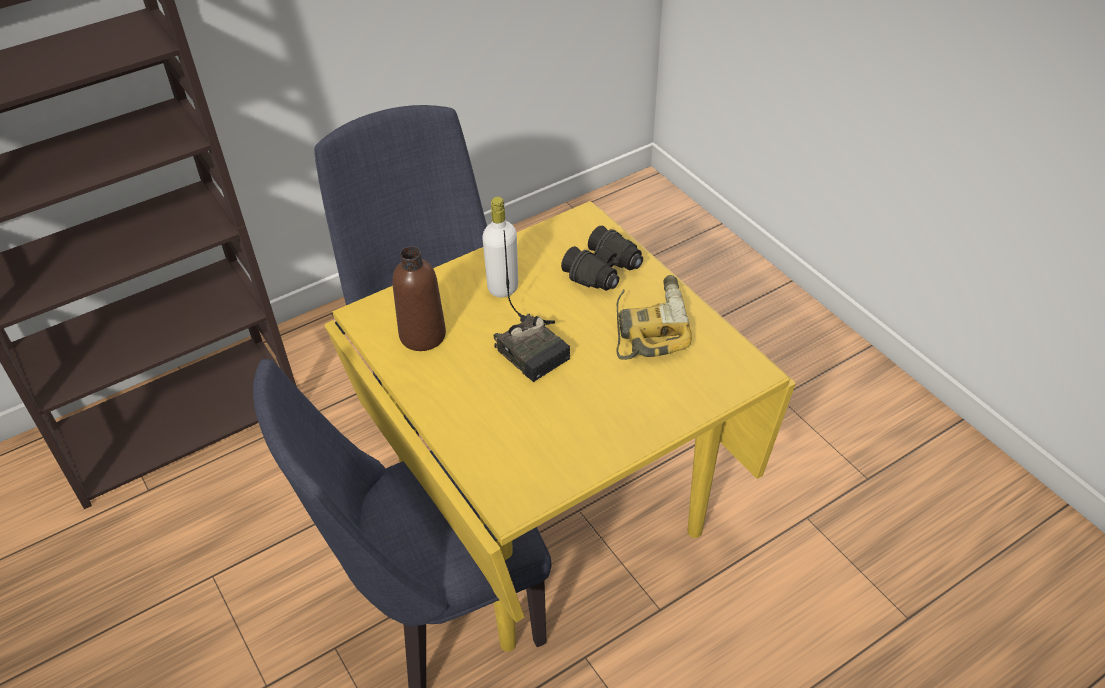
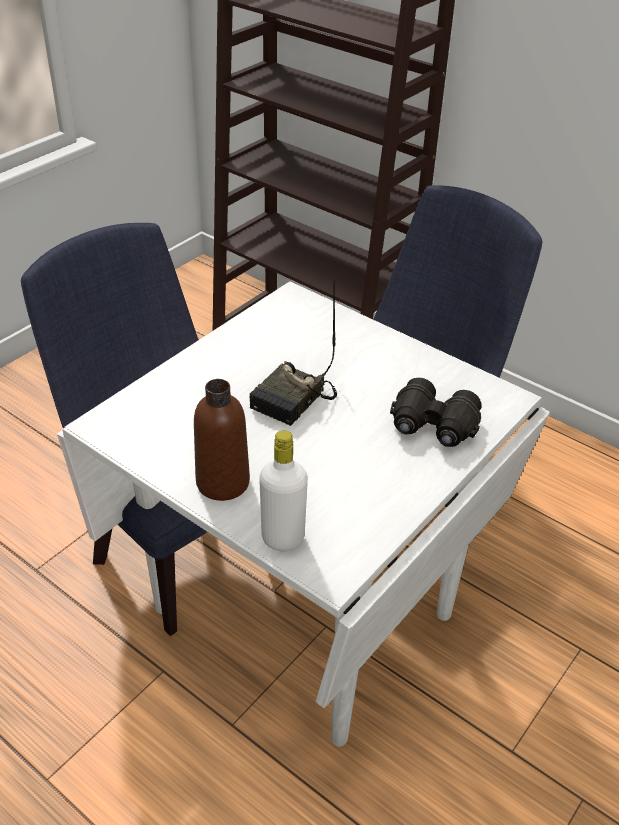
camera: 70 degrees right, 5 degrees down
yellow dining table [325,201,796,652] -> white dining table [57,282,550,747]
brown bottle [392,246,446,351] -> brown bottle moved to [194,379,250,501]
white bottle [482,197,518,297] -> white bottle moved to [259,431,308,551]
power drill [617,275,692,360] -> none

